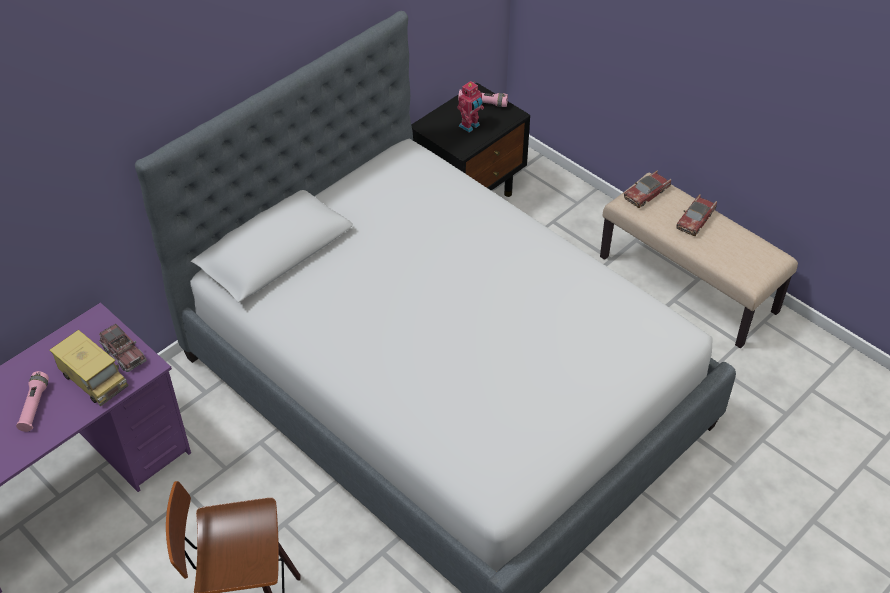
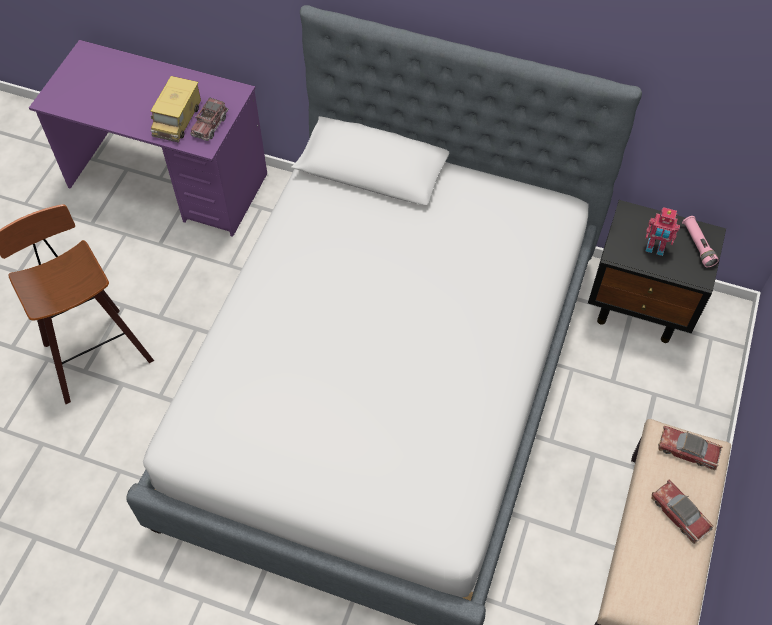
camera: 65 degrees right, 10 degrees up
pink flashlight [16,371,49,432] -> none
toy car [676,194,717,236] -> toy car turned 45 degrees clockwise [651,479,714,544]

